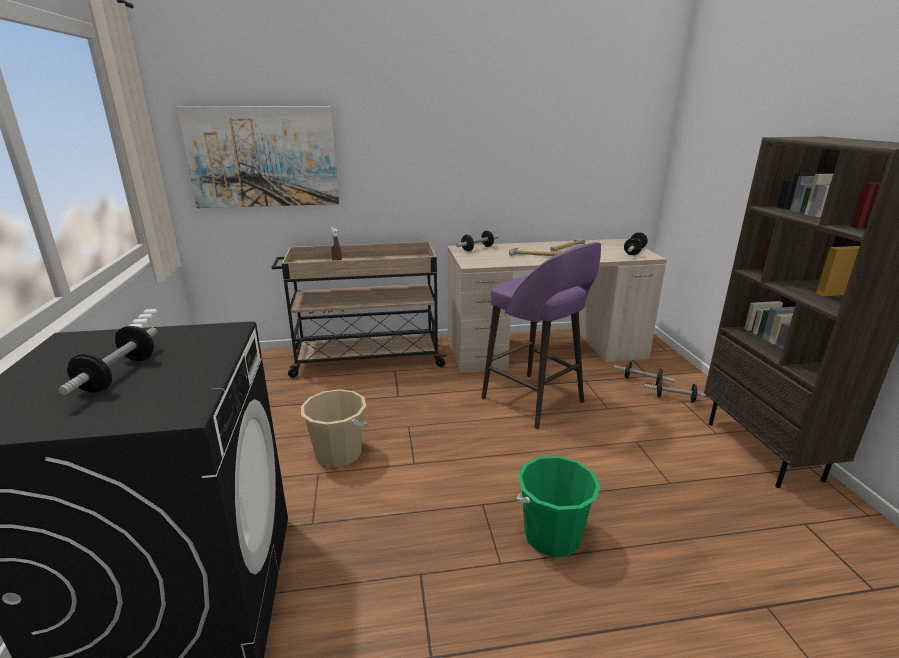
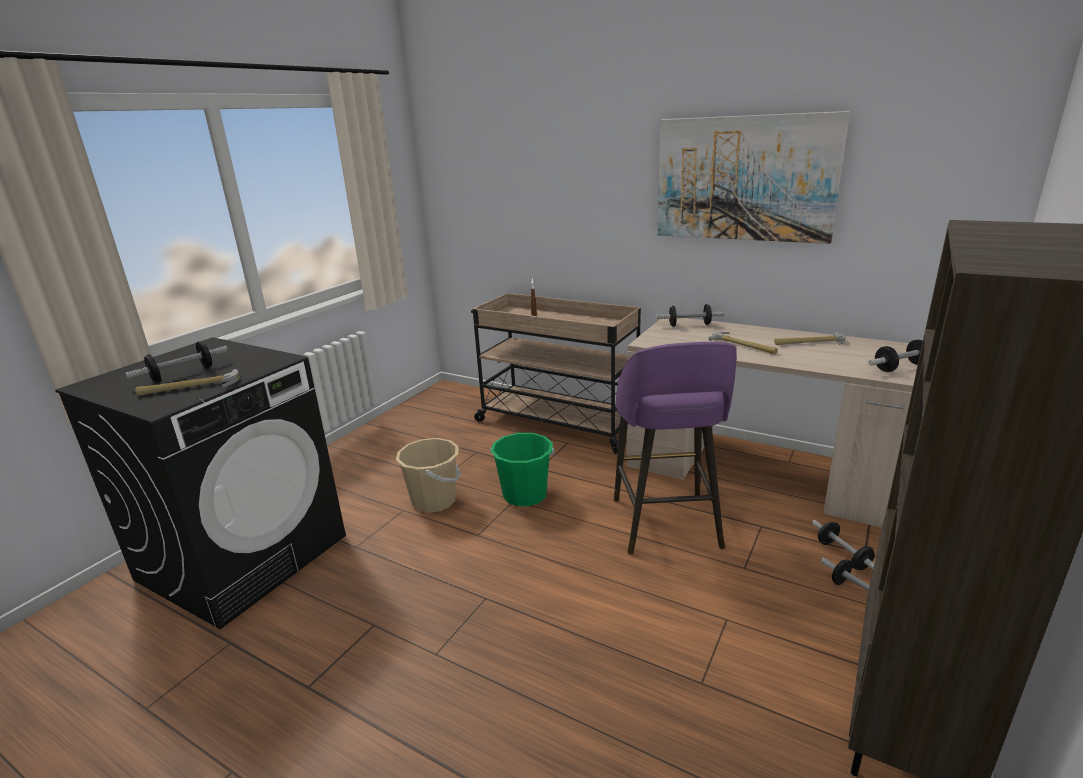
camera: 40 degrees right, 0 degrees up
picture [177,106,339,208] -> picture moved to [657,111,850,244]
green bucket [516,456,600,557] -> green bucket moved to [491,433,555,506]
none -> hammer [135,369,240,396]

